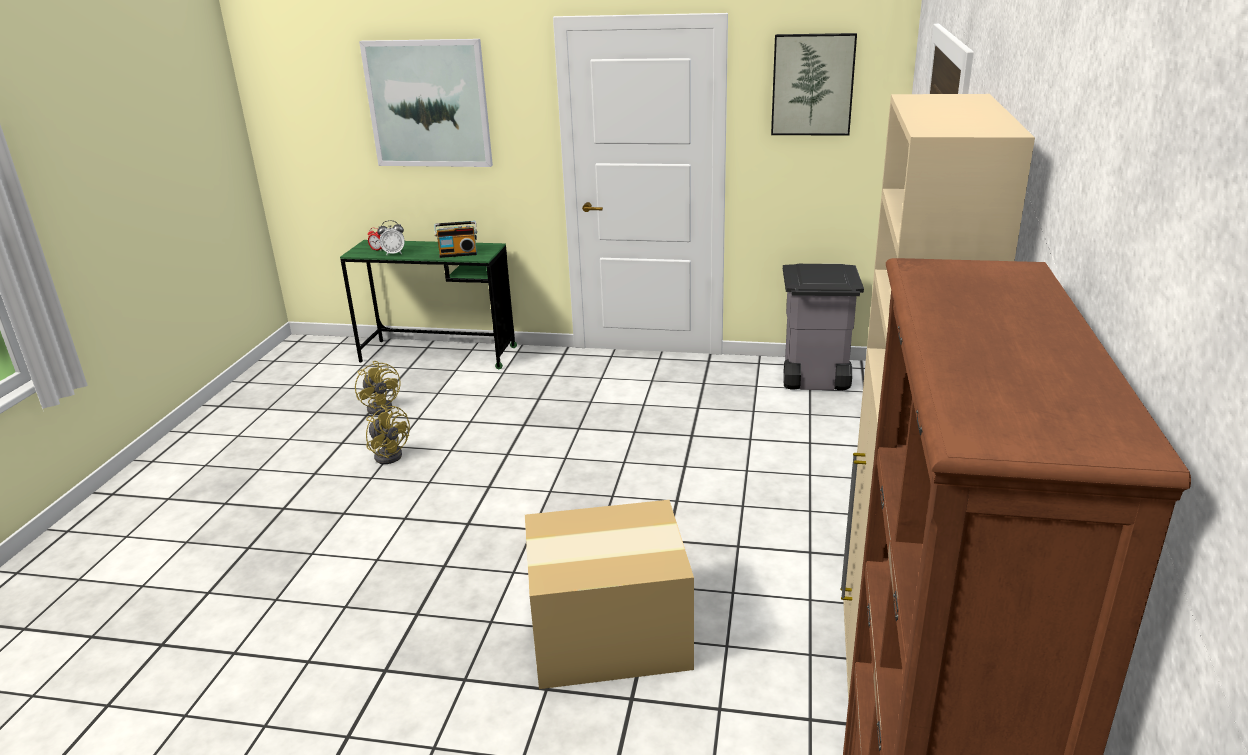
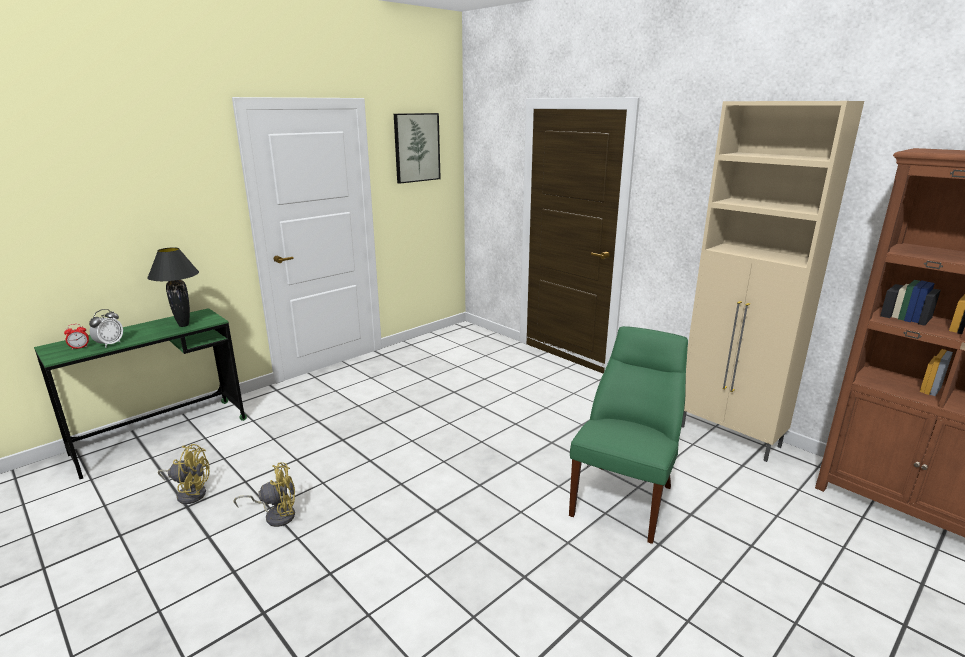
camera: 55 degrees left, 5 degrees down
picture [359,39,493,167] -> none
radio [434,221,477,258] -> black table lamp [147,247,199,327]
cardboard box [525,500,694,689] -> green chair [569,326,688,544]
grey trash can [783,264,864,390] -> none

